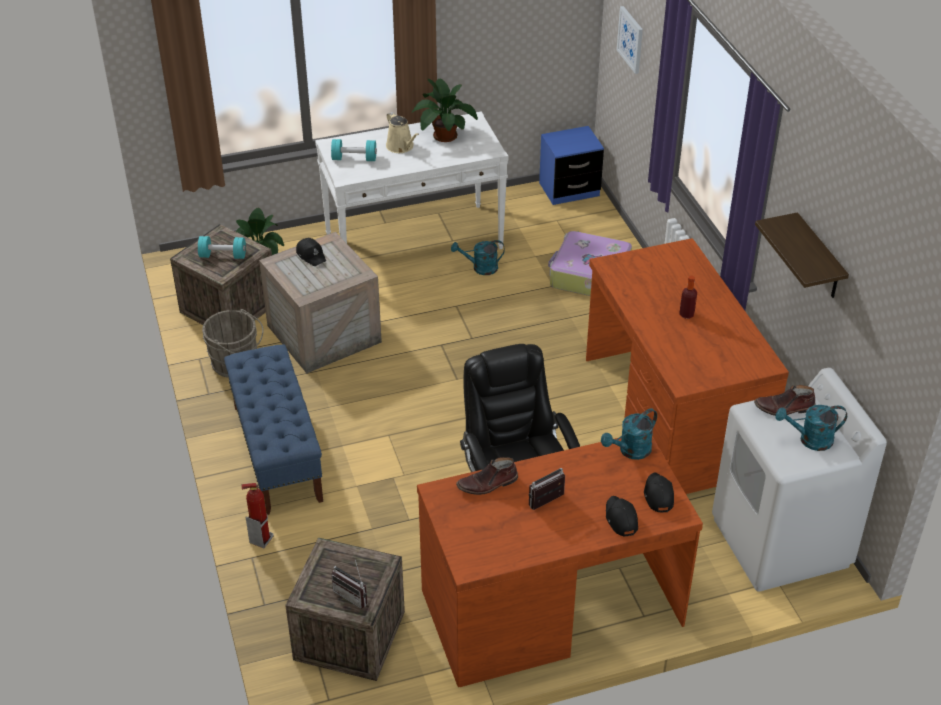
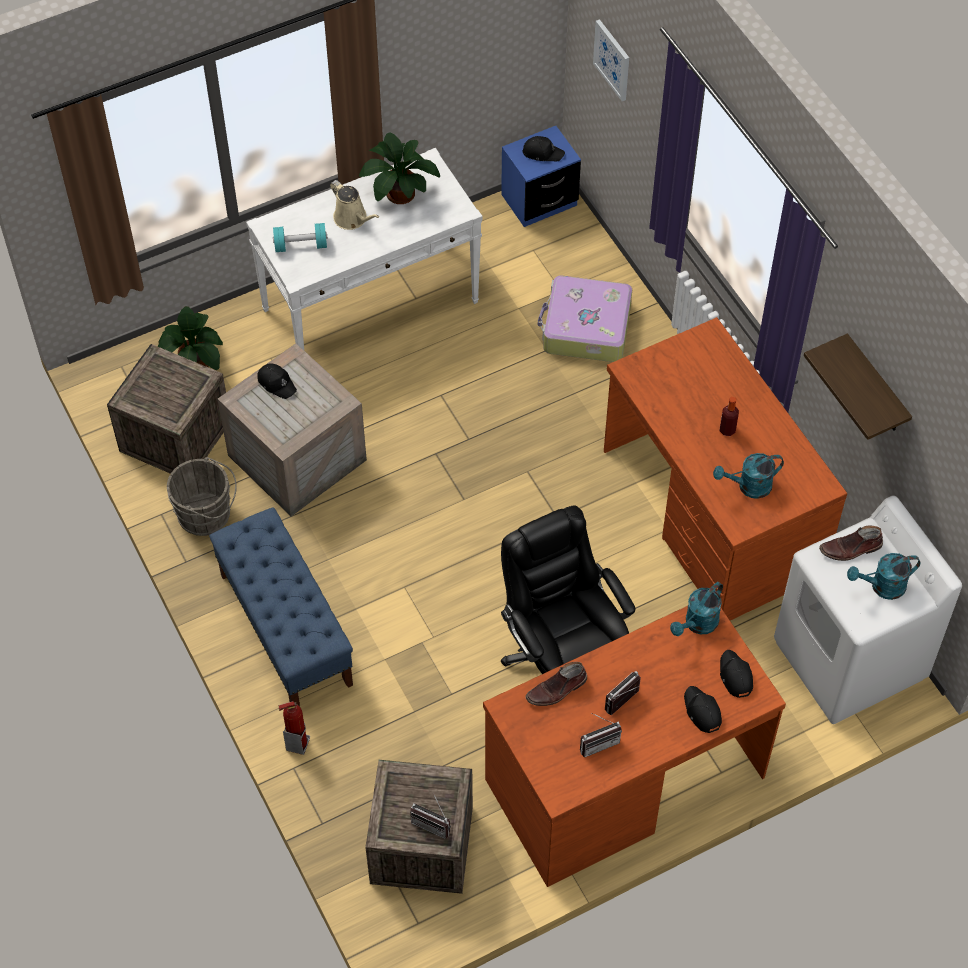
camera: 10 degrees left, 15 degrees up
turquoise dumbbell [198,236,246,259] -> none
turquoise watering can [451,240,505,275] -> turquoise watering can moved to [713,453,784,499]
none -> black cap [522,136,565,161]
none -> radio [580,713,622,757]

